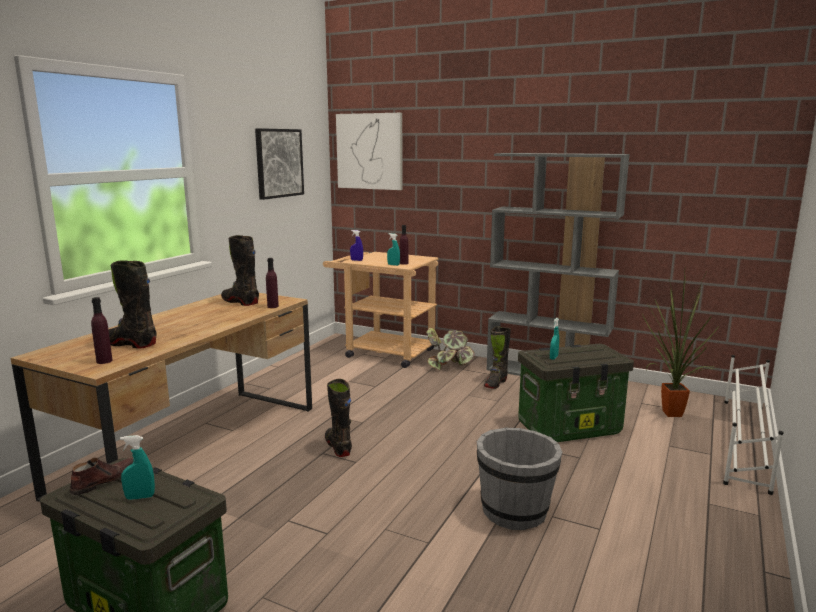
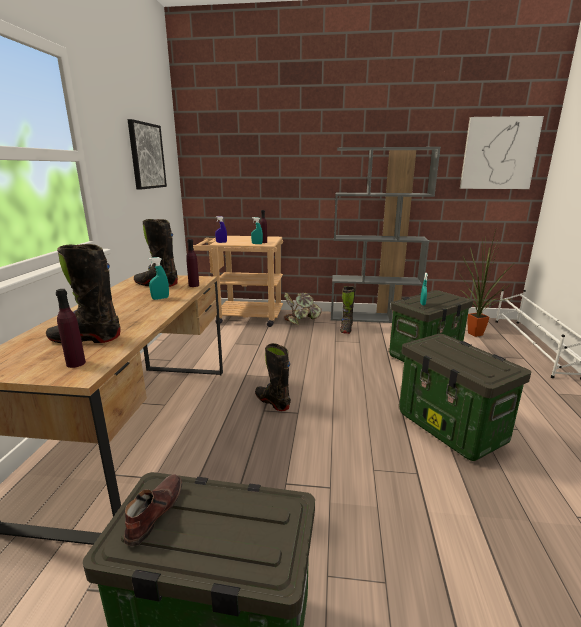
camera: 20 degrees left, 5 degrees up
turquoise spray bottle [120,435,155,500] -> turquoise spray bottle moved to [148,257,169,300]
picture [336,113,403,190] -> picture moved to [460,116,544,189]
grey bucket [477,428,563,530] -> storage box [399,334,531,461]

